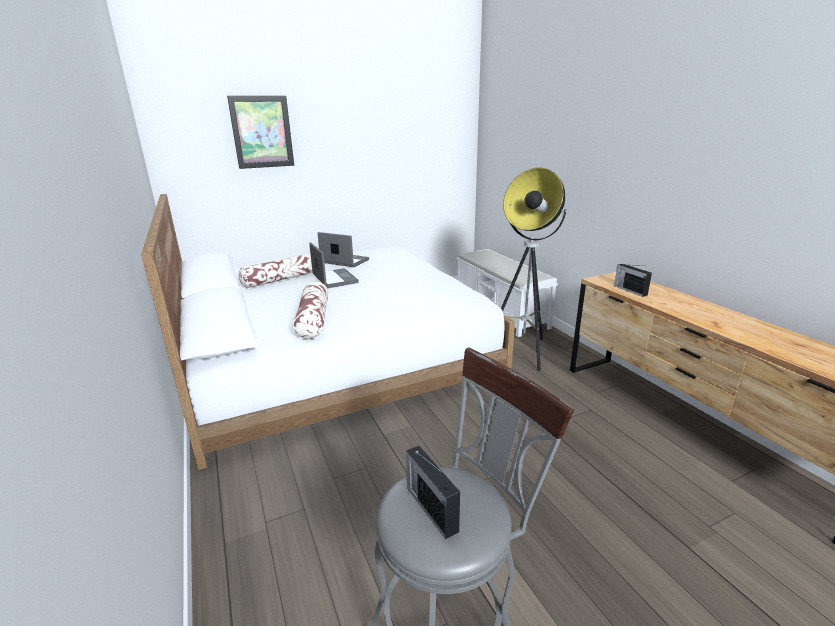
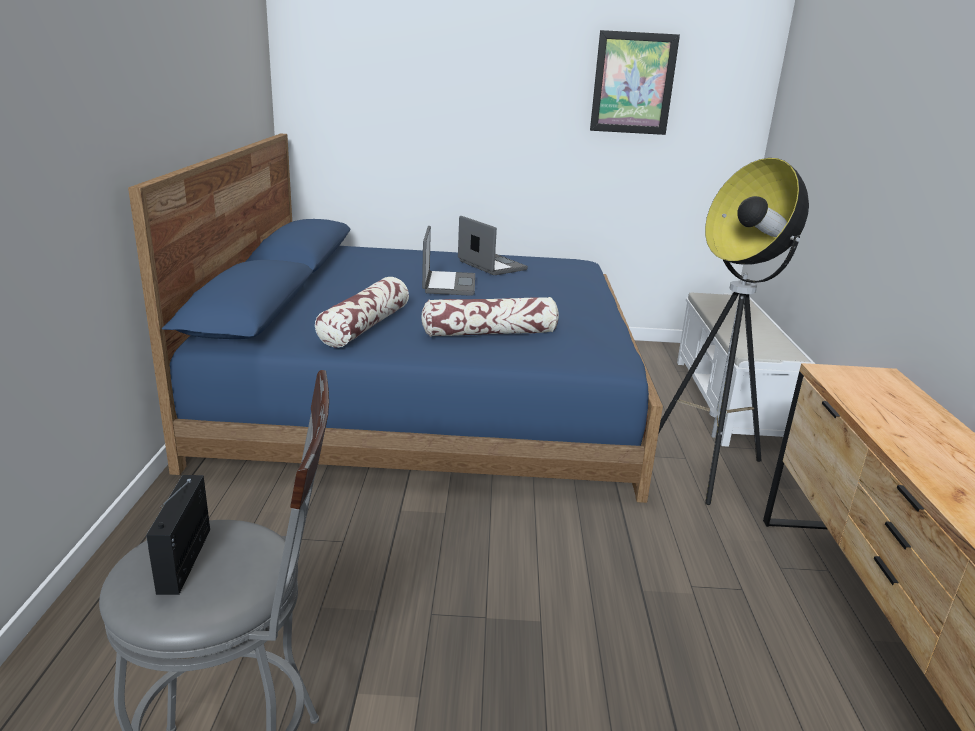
camera: 25 degrees right, 0 degrees up
white bed [141,194,515,470] -> blue bed [128,134,663,503]
picture [227,96,294,169] -> picture moved to [590,30,680,135]
pillow [239,254,313,288] -> pillow moved to [421,297,559,337]
radio [614,264,652,297] -> none

